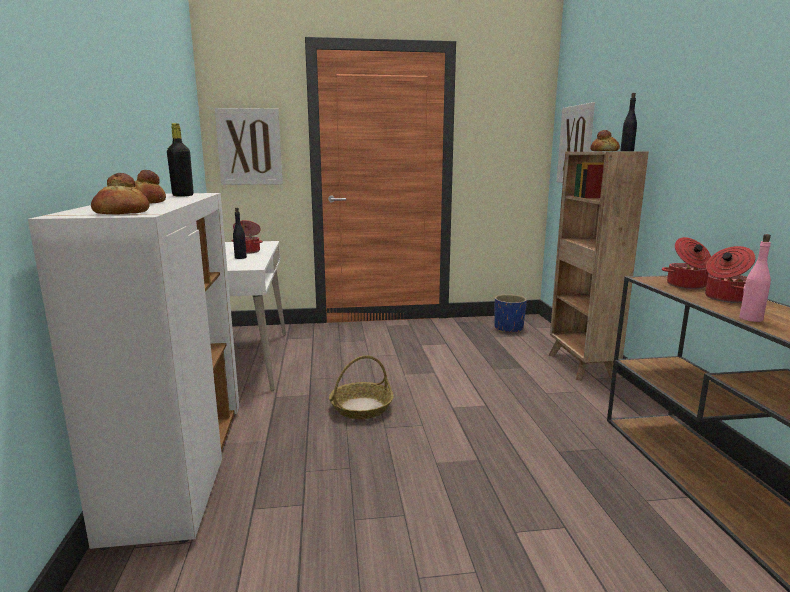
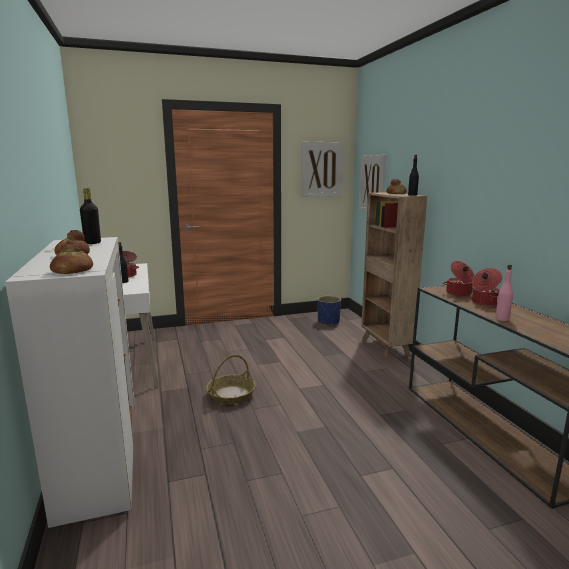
camera: 10 degrees left, 0 degrees up
picture [215,108,283,185] -> picture moved to [301,142,344,197]

